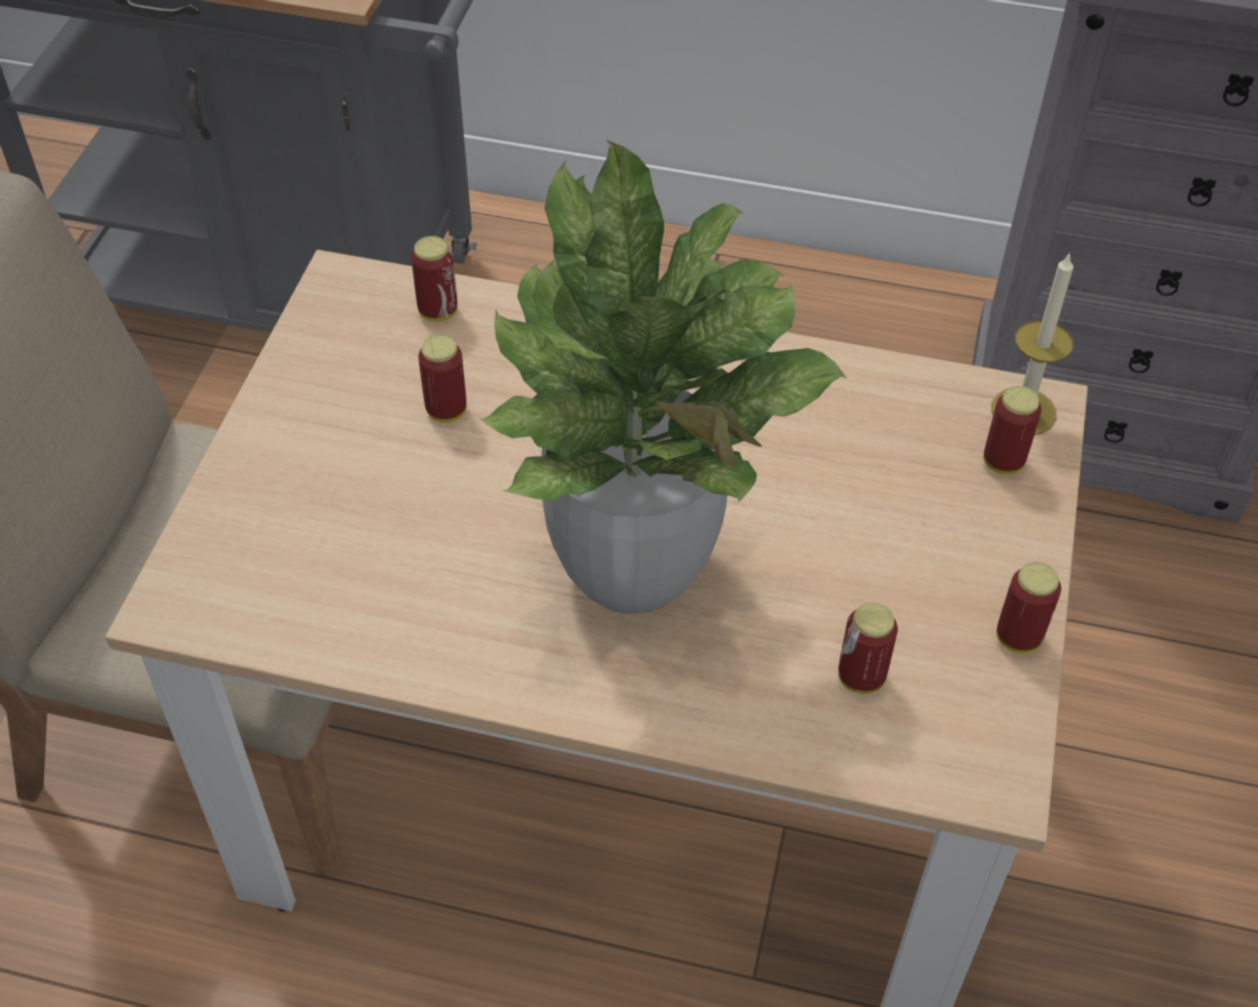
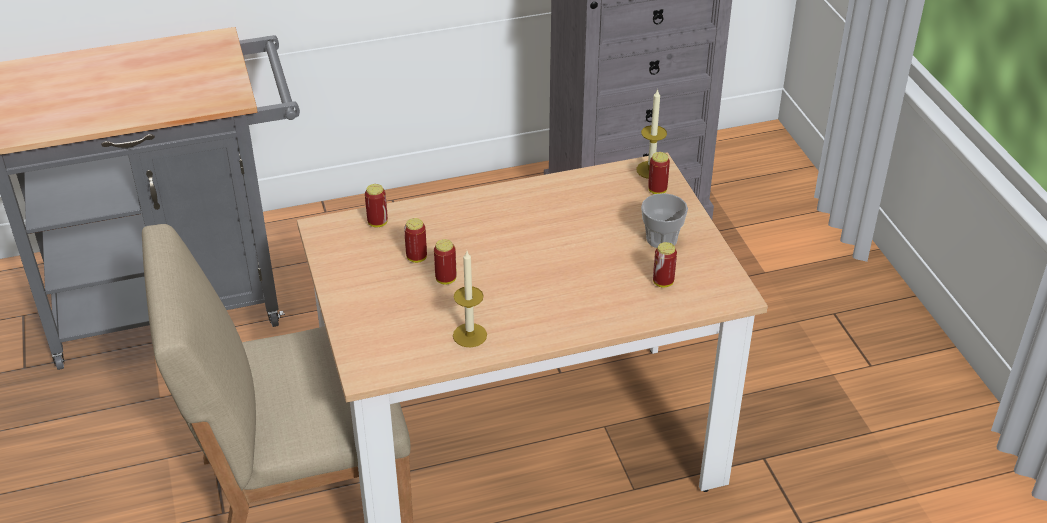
camera: 30 degrees left, 10 degrees down
potted plant [478,140,847,614] -> none
can [997,562,1061,653] -> can moved to [434,239,457,285]
none -> candle [453,251,487,347]
none -> cup [641,193,688,248]

